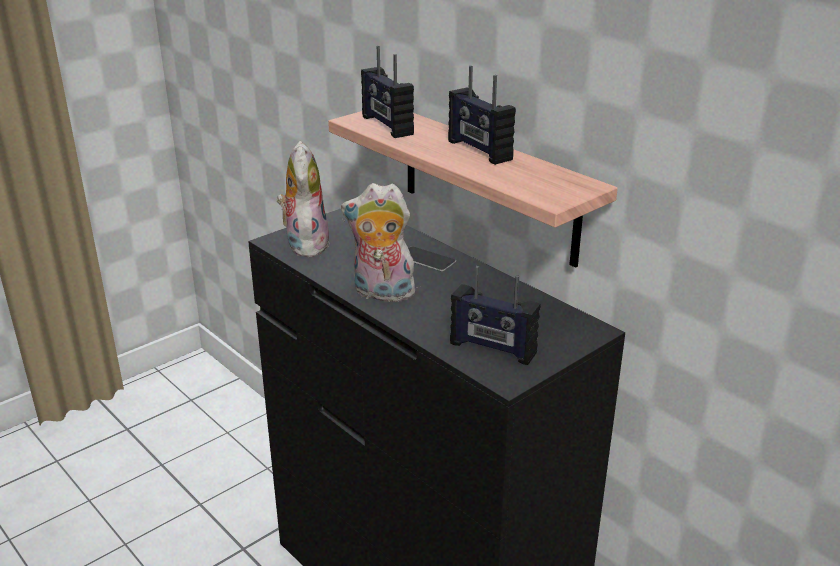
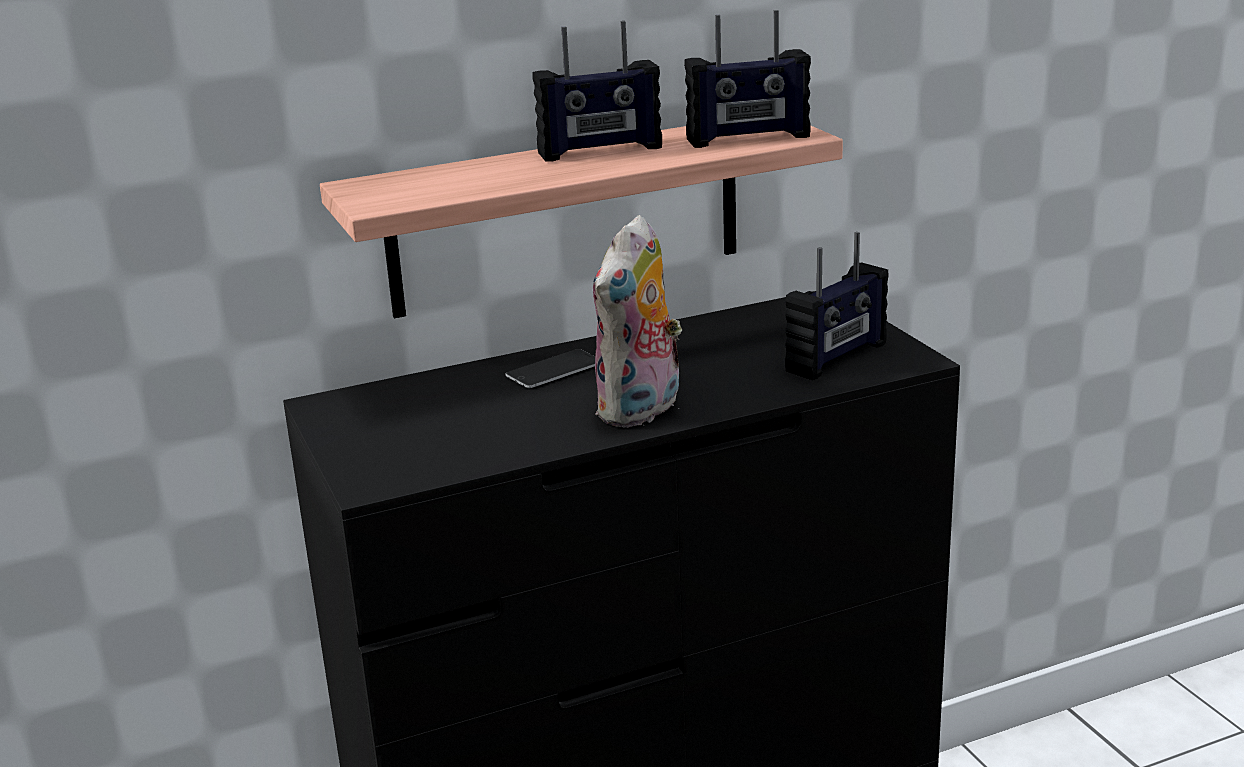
camera: 70 degrees left, 5 degrees down
plush toy [277,141,330,257] -> none
radio [361,46,414,138] -> radio moved to [684,10,811,148]

